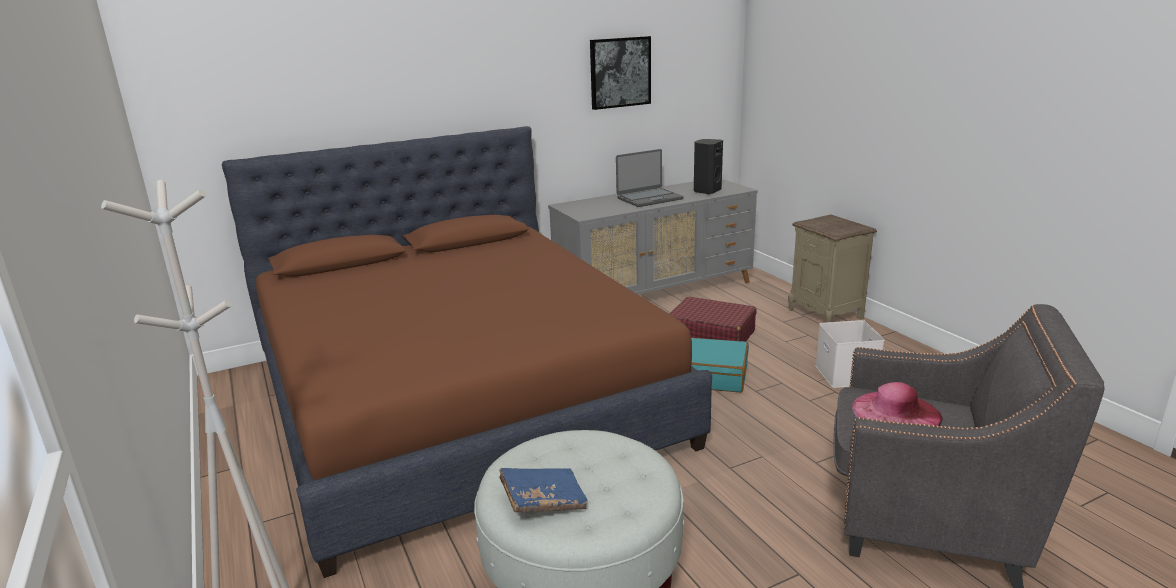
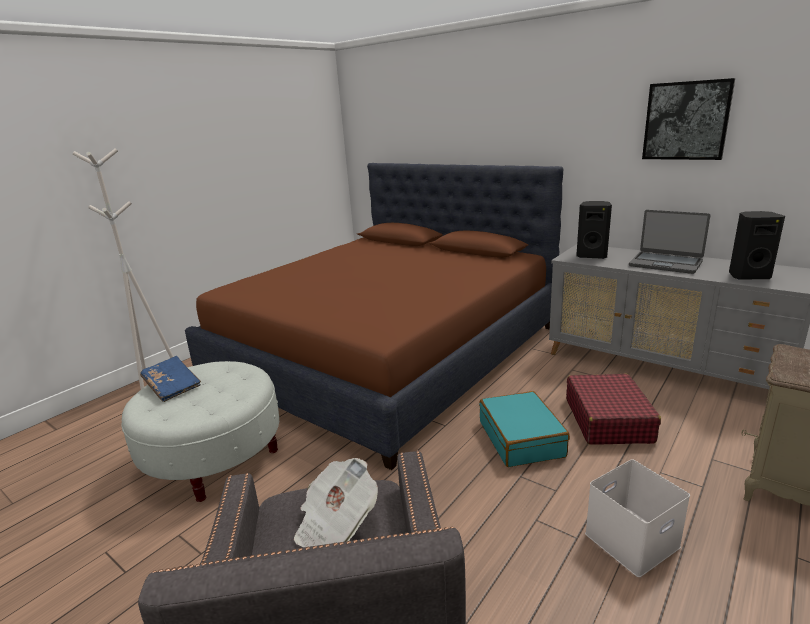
camera: 65 degrees right, 0 degrees up
pink hat [852,382,943,426] -> newspaper [294,458,378,547]
none -> black speaker [576,201,612,259]

